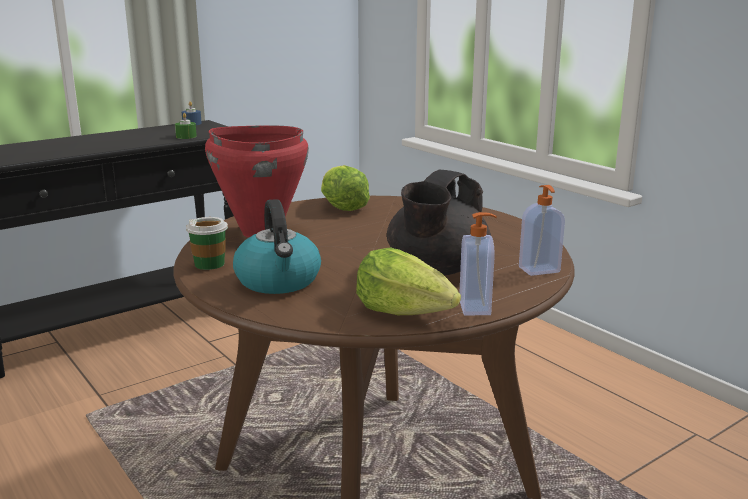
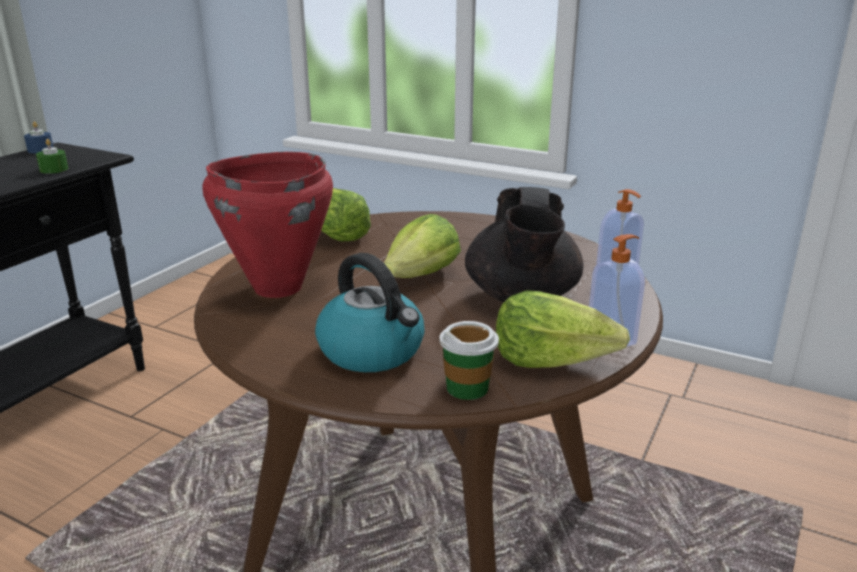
camera: 25 degrees left, 5 degrees up
cup [186,217,228,270] -> cup moved to [440,321,499,400]
none -> lettuce [384,214,461,278]

